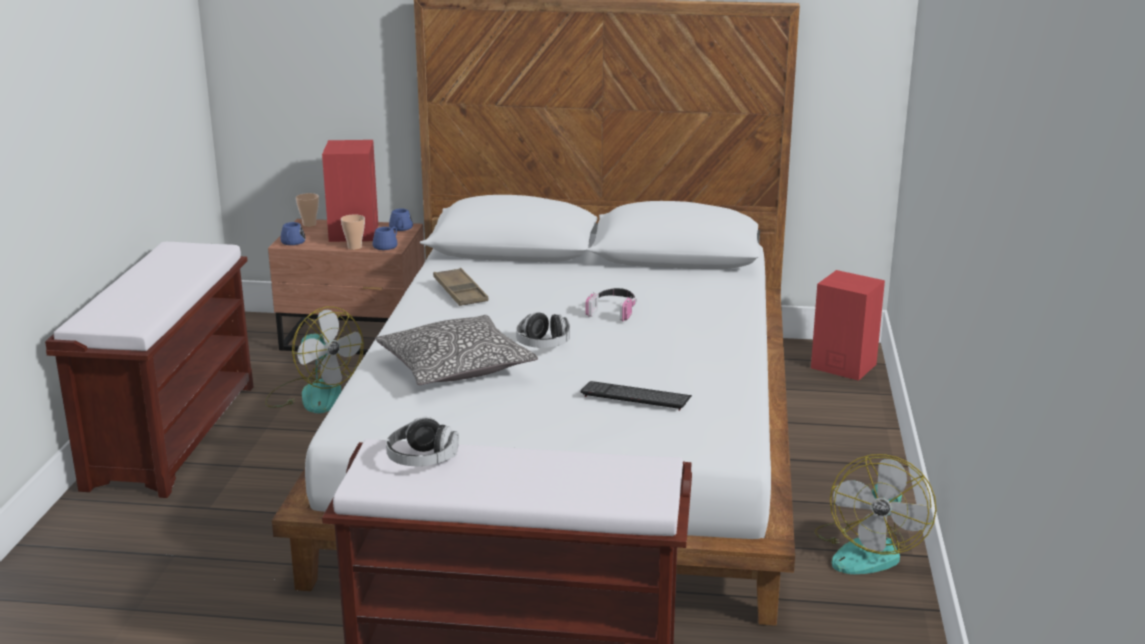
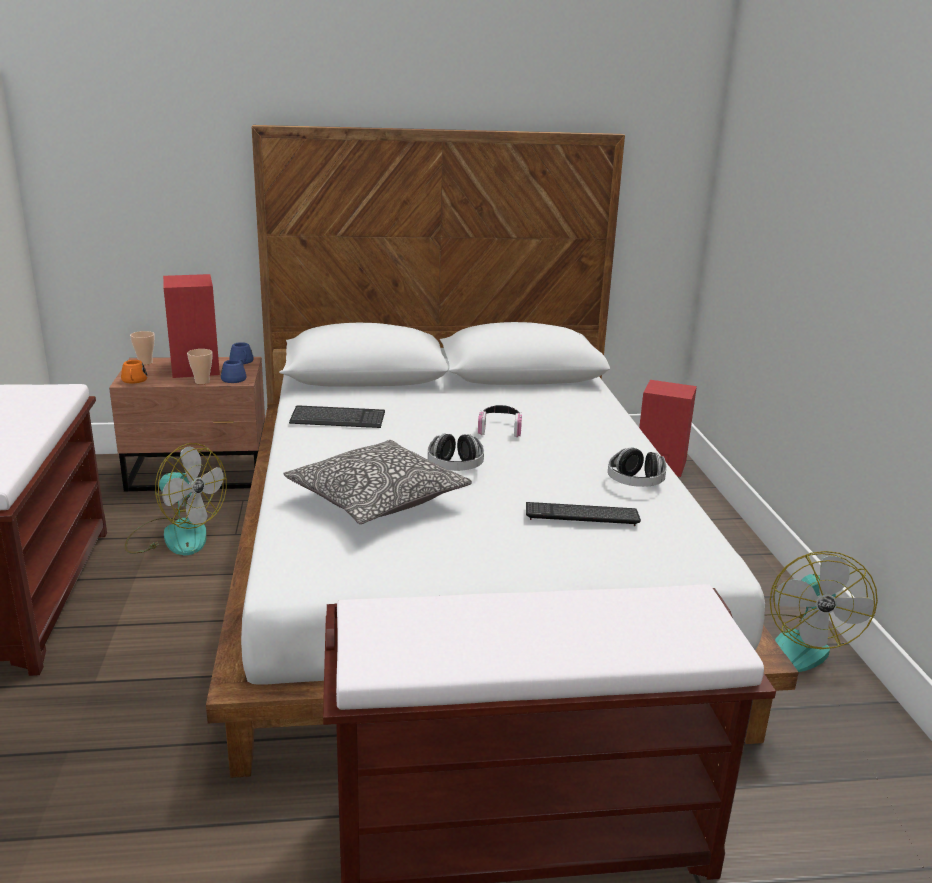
camera: 15 degrees left, 0 degrees up
blue mug [280,222,306,245] -> orange mug [121,360,148,383]
headphones [386,417,459,466] -> headphones moved to [608,447,667,487]
brown tray [433,268,488,306] -> keyboard [289,405,385,428]

